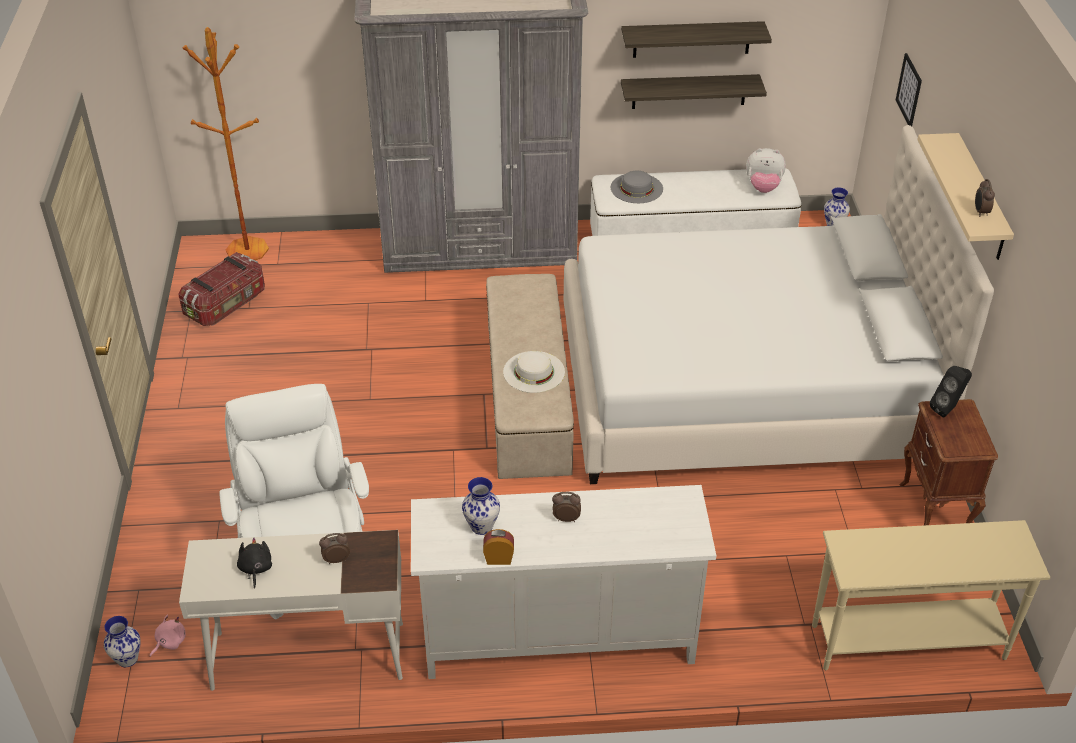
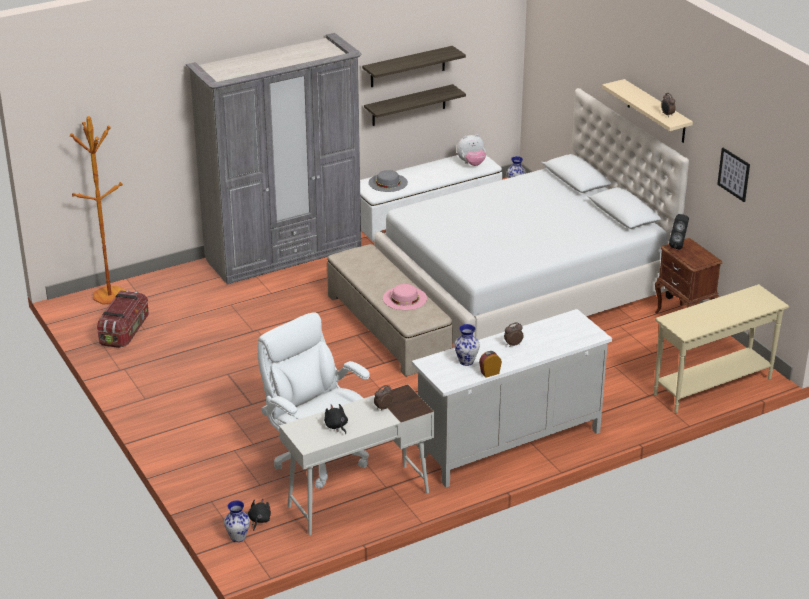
camera: 25 degrees left, 10 degrees down
pink plush toy [150,615,186,657] -> black plush toy [248,499,271,531]
white hat [503,351,565,393] -> pink hat [383,284,427,310]
picture [896,53,922,126] -> picture moved to [717,148,750,202]

